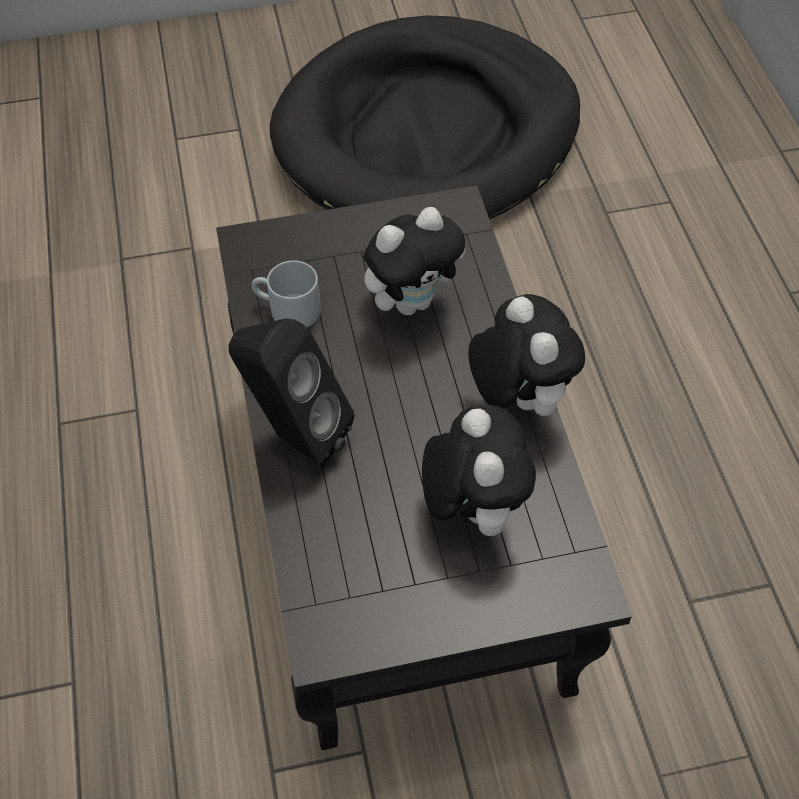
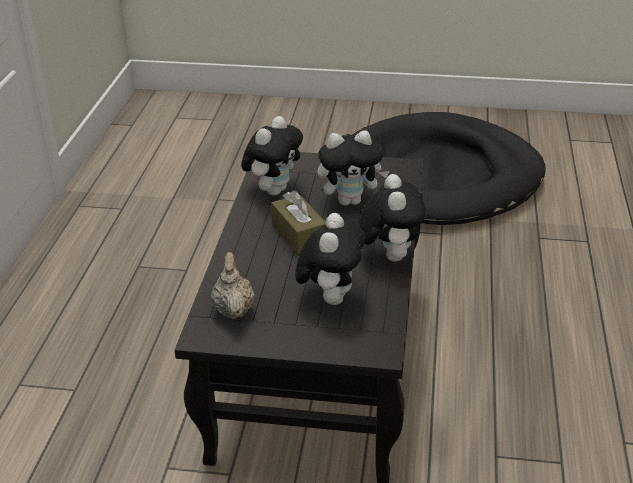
camera: 20 degrees right, 20 degrees down
black speaker [229,318,354,469] -> none
grey mug [252,260,321,327] -> plush toy [241,116,303,196]
none -> beige teapot [211,252,255,319]
none -> brown tissue box [271,190,326,254]

